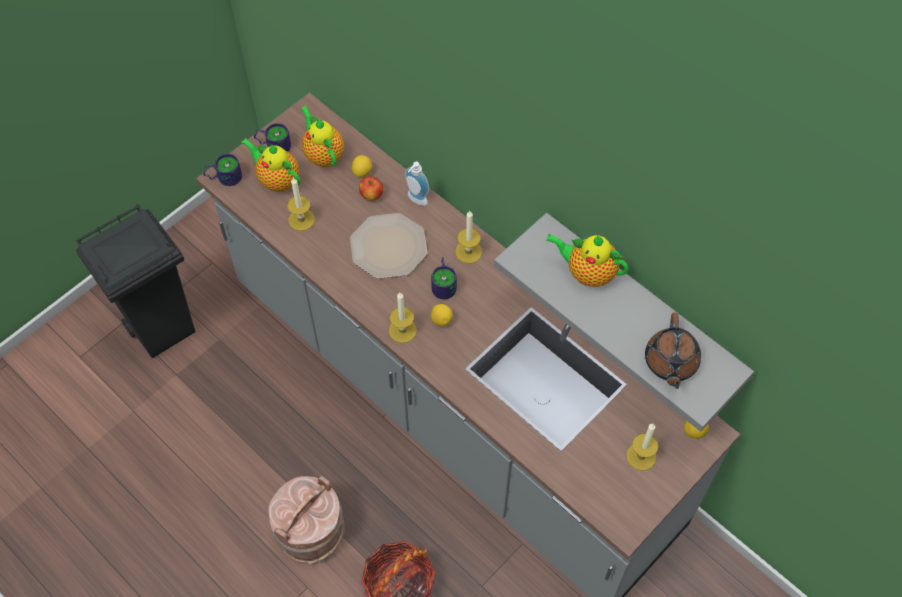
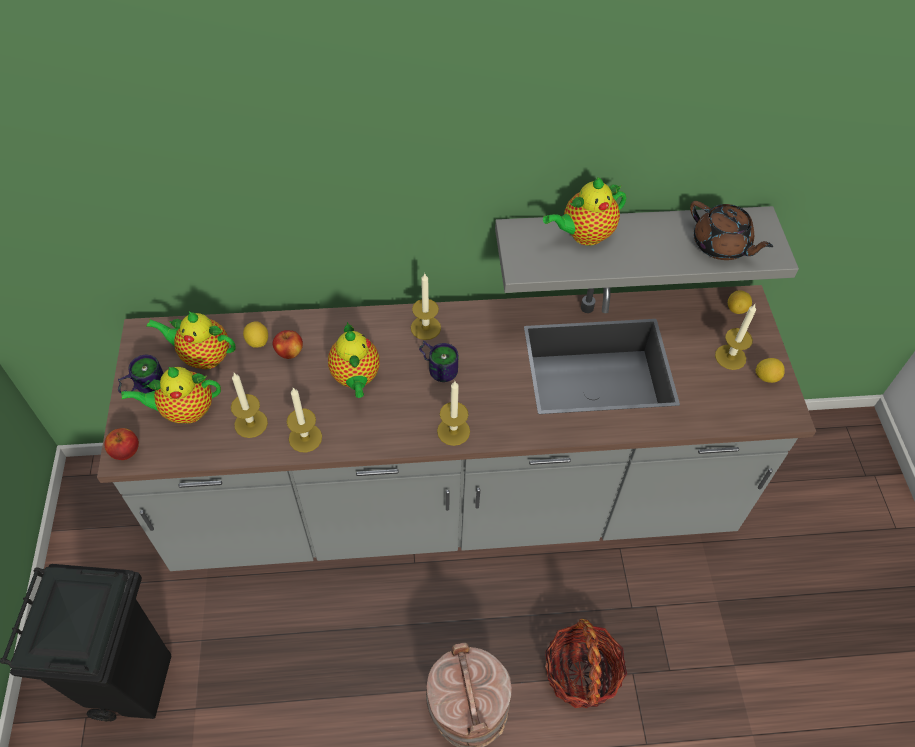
camera: 50 degrees left, 5 degrees down
mug [203,154,242,186] -> apple [104,428,139,460]
plate [350,213,427,279] -> teapot [328,322,380,398]
soap dispenser [405,162,429,206] -> none
lemon [431,304,453,327] -> lemon moved to [756,358,785,383]
none -> candle [287,388,322,452]

